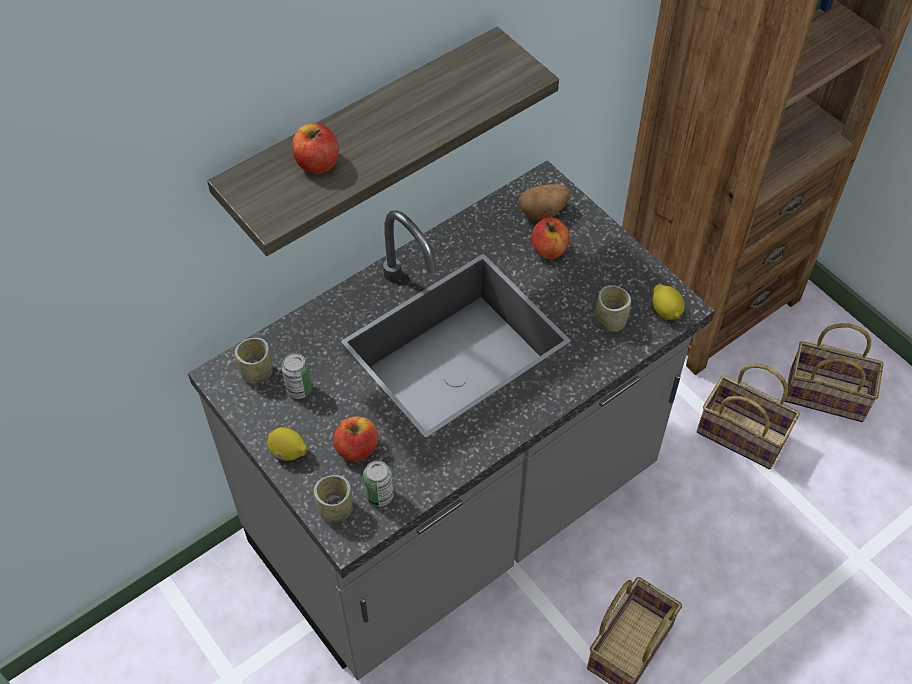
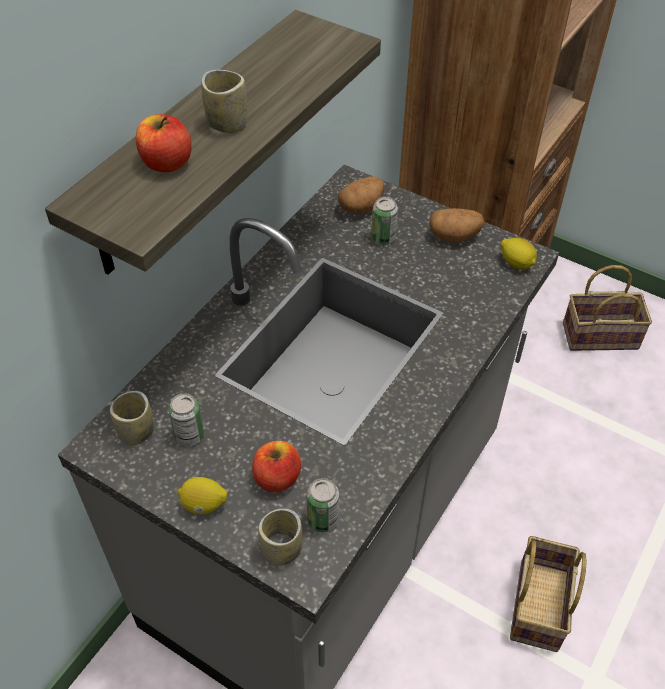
camera: 20 degrees left, 5 degrees down
apple [532,218,570,259] -> can [371,197,398,245]
cup [596,285,631,332] -> cup moved to [201,70,247,133]
basket [697,364,800,469] -> none
none -> potato [430,208,485,242]

